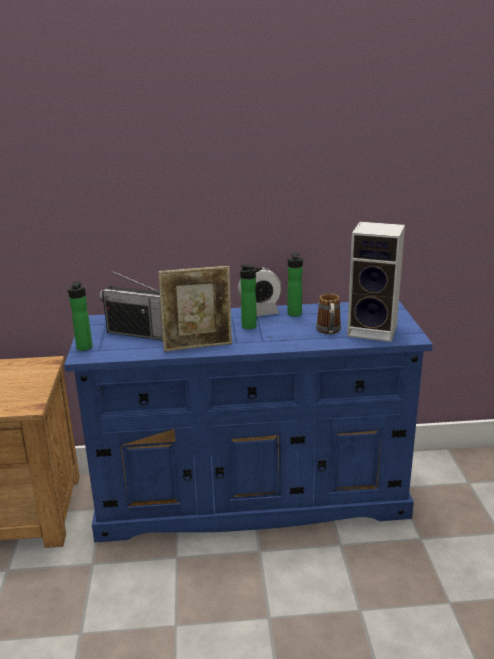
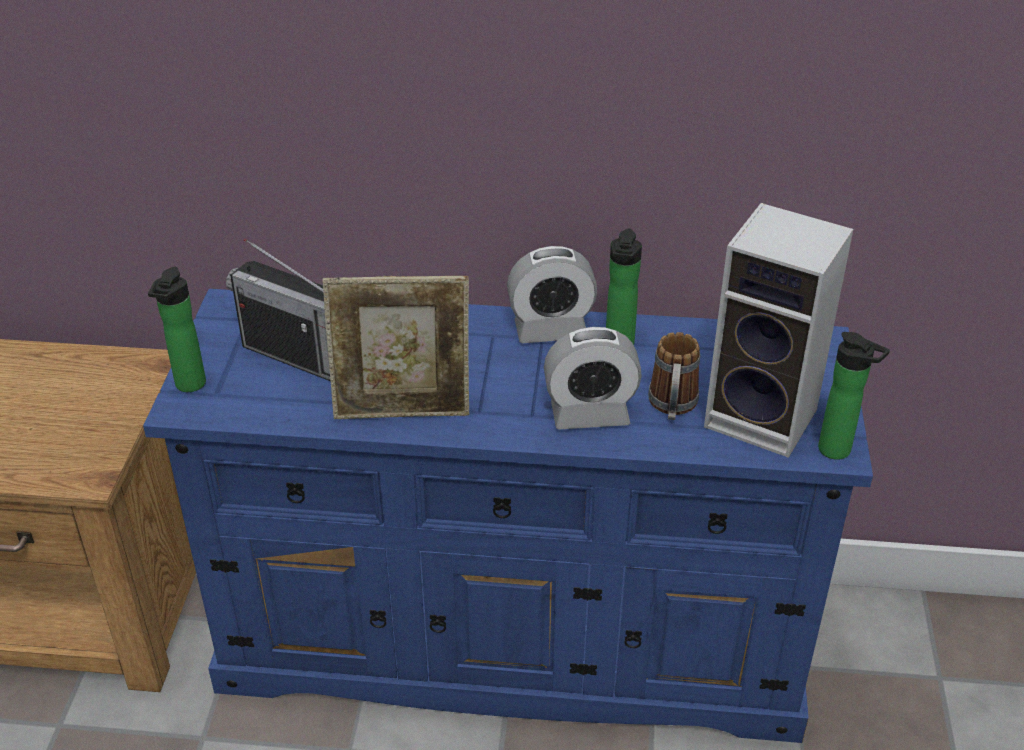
camera: 10 degrees right, 15 degrees up
bottle [240,264,262,329] -> bottle moved to [818,332,890,460]
none -> alarm clock [544,327,642,430]

